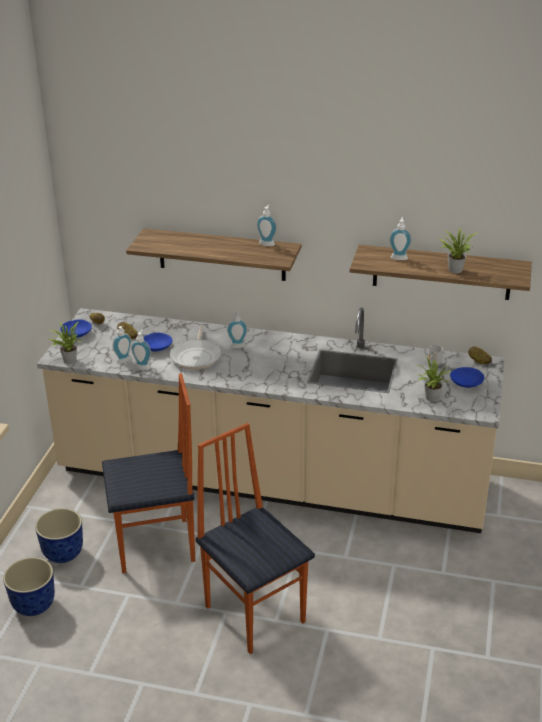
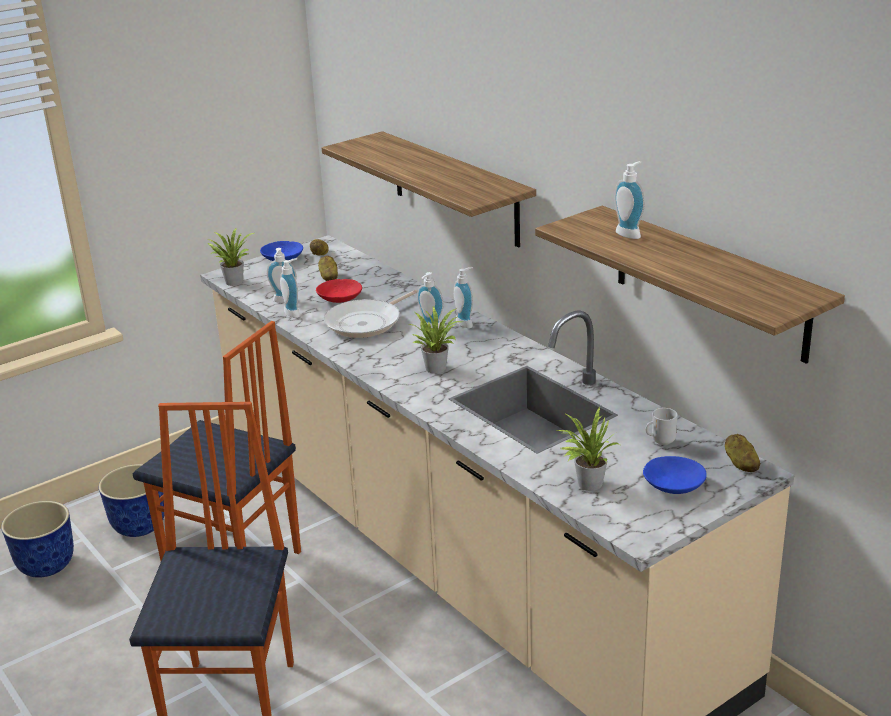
camera: 40 degrees right, 5 degrees down
blue bowl [144,332,172,351] -> red bowl [316,279,362,303]
soap dispenser [257,205,277,246] -> soap dispenser moved to [454,267,473,328]
potted plant [439,227,478,273] -> potted plant moved to [410,306,462,373]

